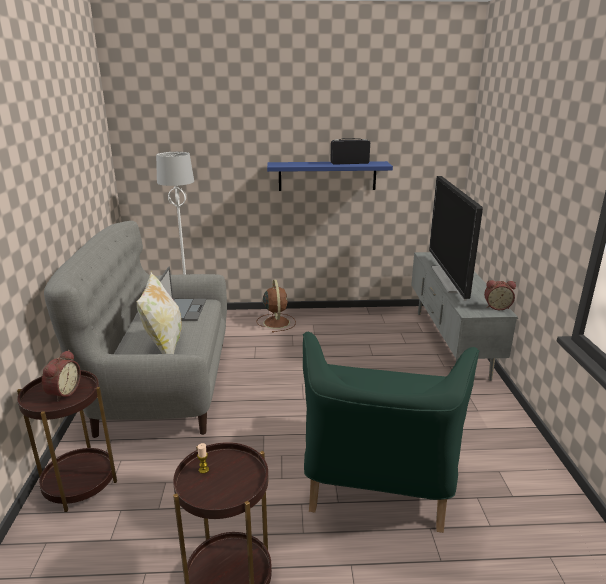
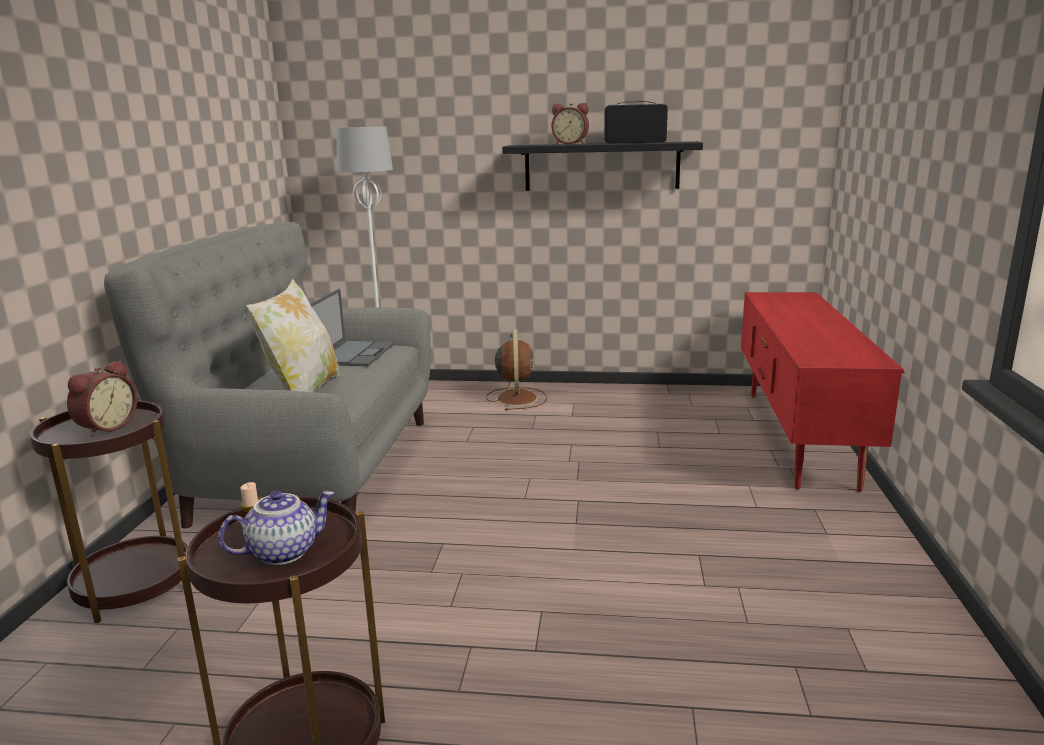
camera: 10 degrees right, 5 degrees down
blue shelf [267,161,393,191] -> black shelf [502,141,703,191]
green armchair [303,331,479,533] -> none
grey tv stand [411,252,518,381] -> red tv stand [741,292,905,492]
television [429,176,483,301] -> none
alarm clock [484,280,516,310] -> alarm clock moved to [551,103,589,145]
none -> teapot [218,491,335,565]

